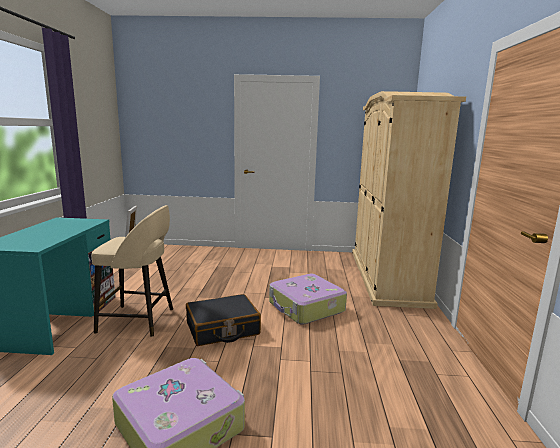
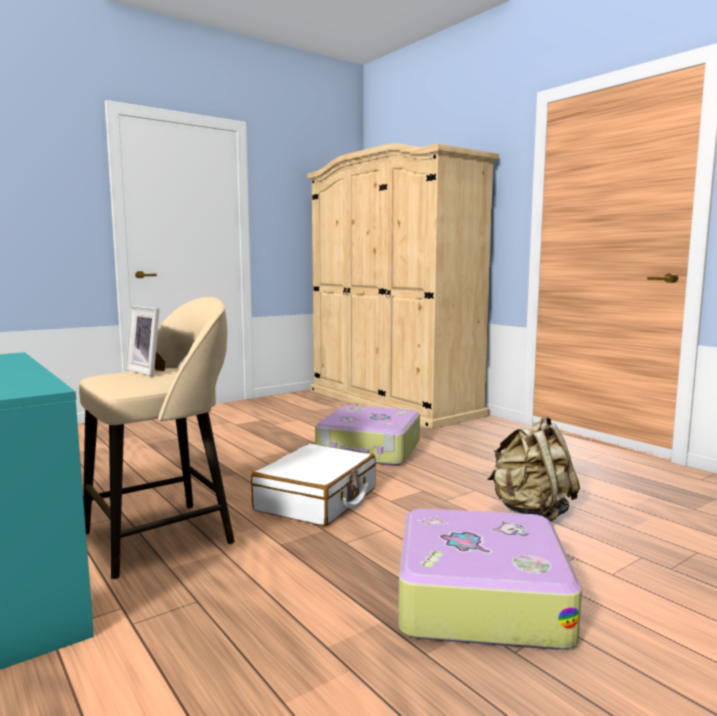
camera: 40 degrees left, 5 degrees down
black suitcase [186,294,261,346] -> white suitcase [251,444,376,527]
none -> beige backpack [487,416,580,521]

